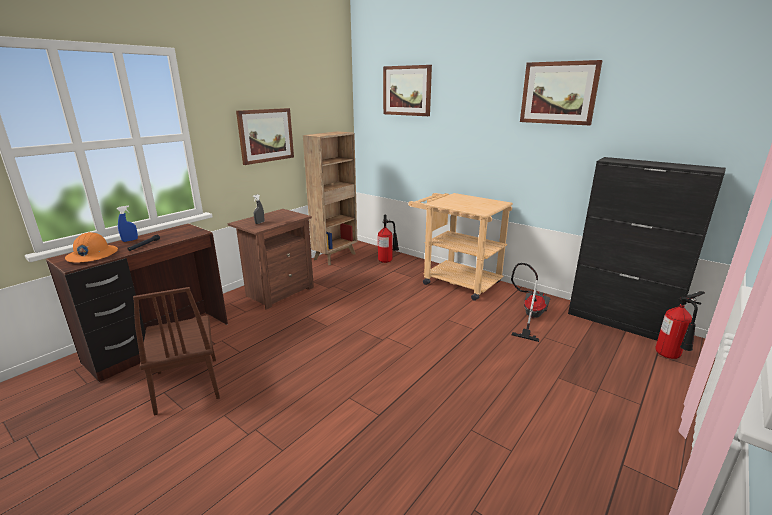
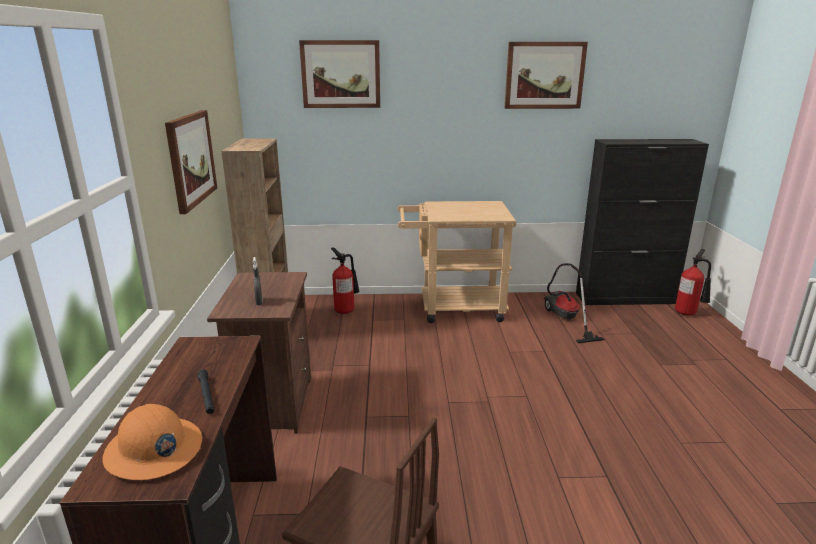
camera: 40 degrees left, 0 degrees up
blue spray bottle [117,206,138,242] -> none

